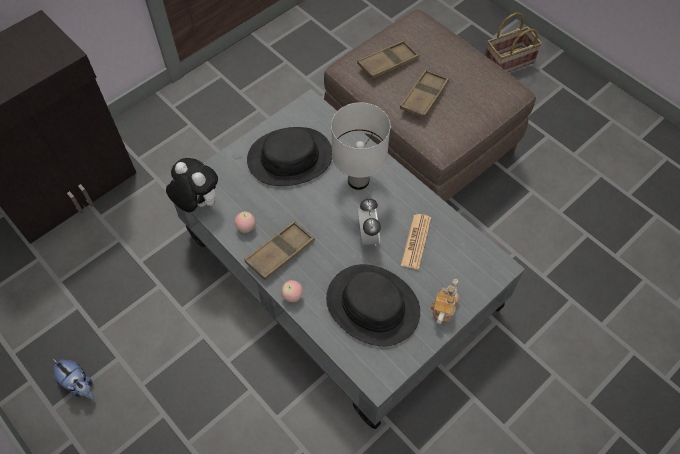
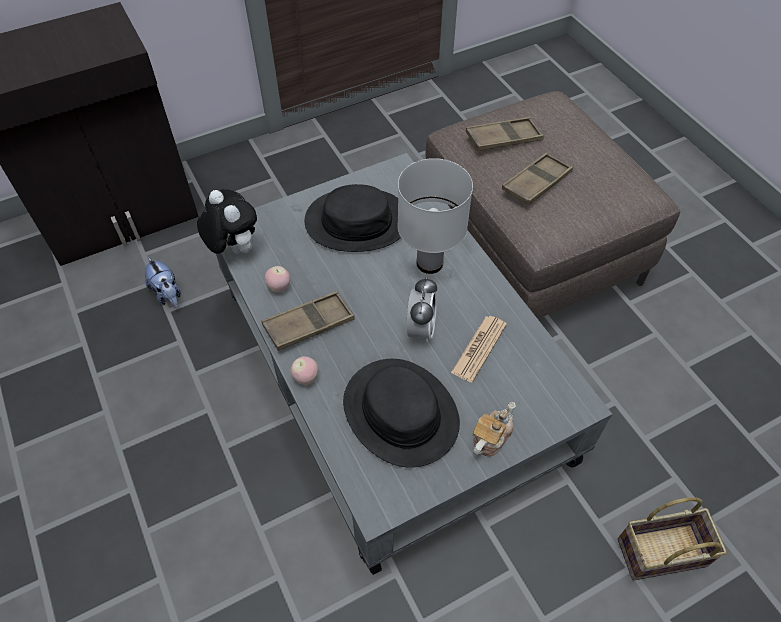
camera: 15 degrees right, 5 degrees down
plush toy [53,359,94,400] -> plush toy moved to [145,257,181,308]
basket [485,13,542,72] -> basket moved to [618,497,727,580]

